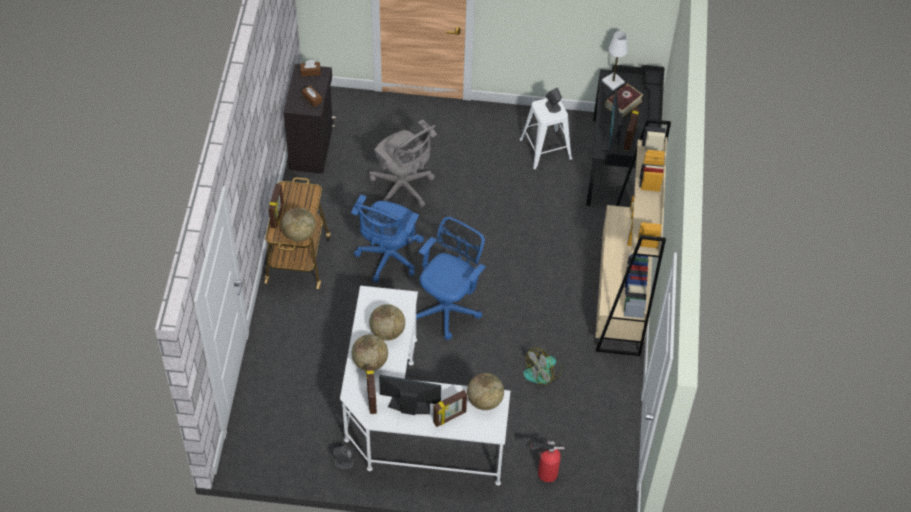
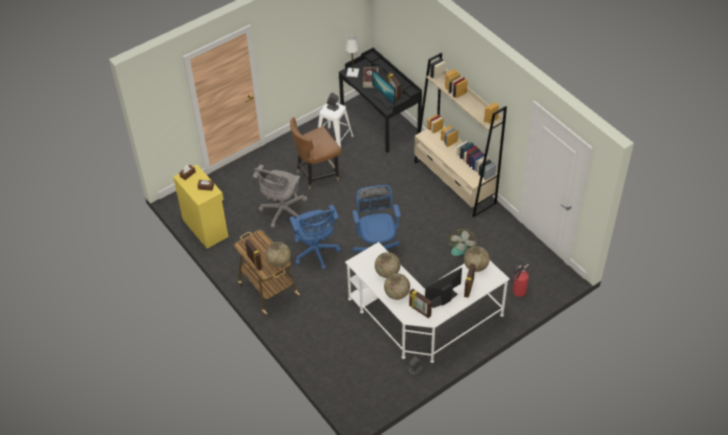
camera: 40 degrees left, 5 degrees down
black cabinet [283,64,336,174] -> yellow cabinet [173,164,228,249]
grey office chair [369,120,437,208] -> grey office chair turned 105 degrees clockwise [253,165,307,228]
none -> brown chair [290,117,342,190]

